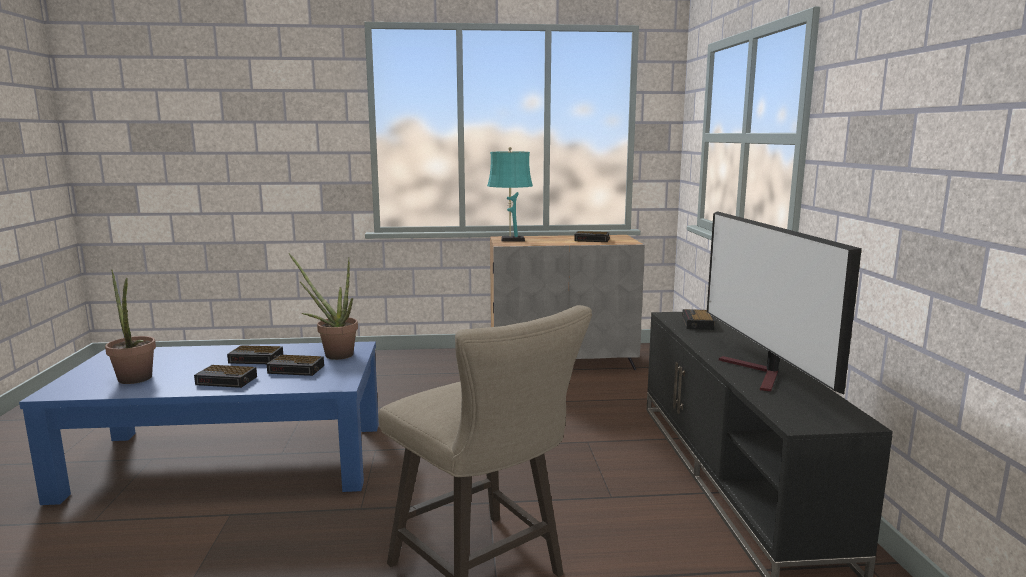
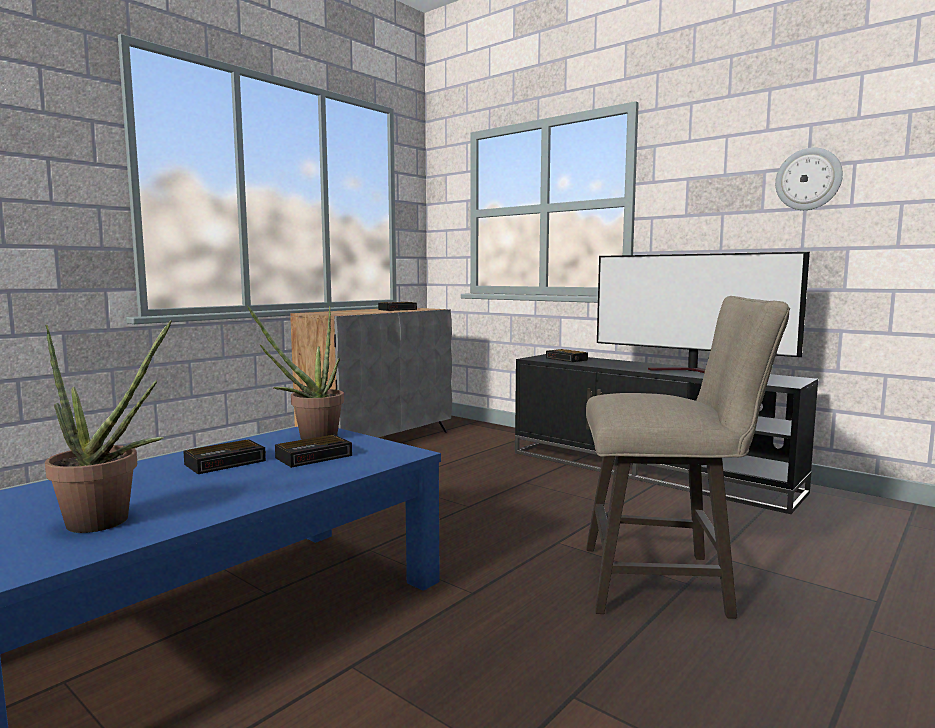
camera: 45 degrees left, 5 degrees down
alarm clock [194,365,257,388] -> none
turquoise table lamp [487,147,533,242] -> none
none -> wall clock [775,147,843,210]

